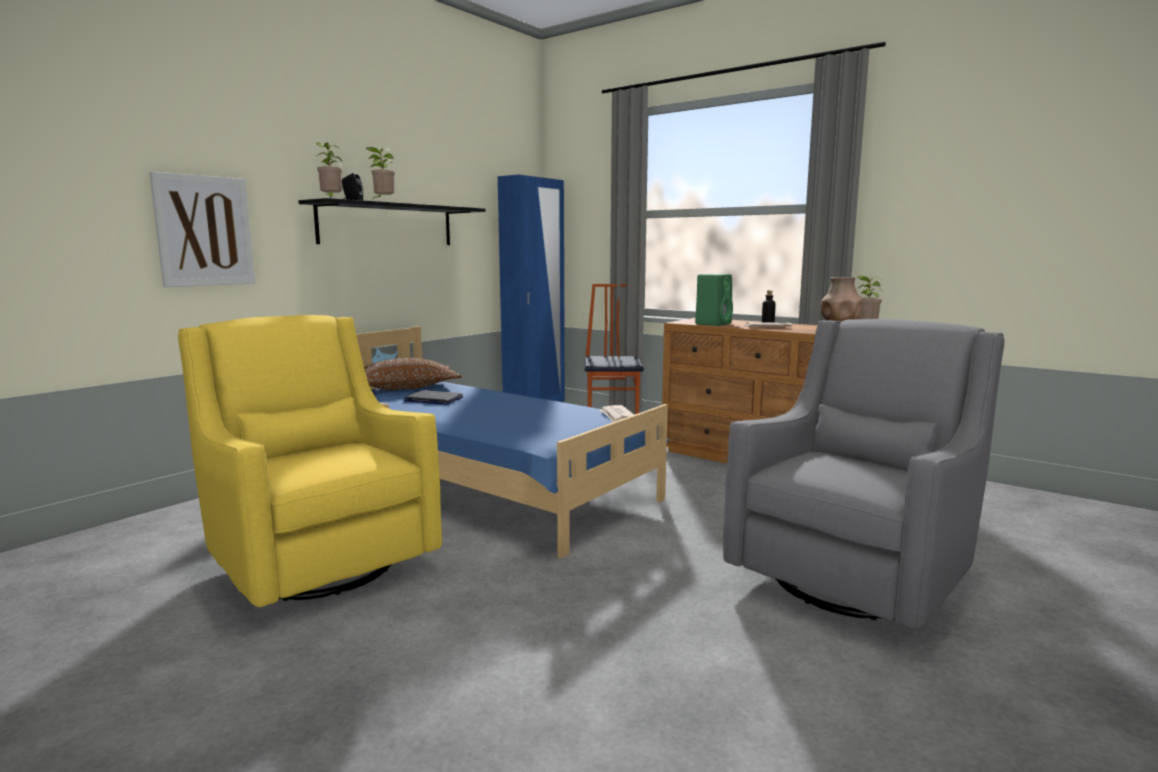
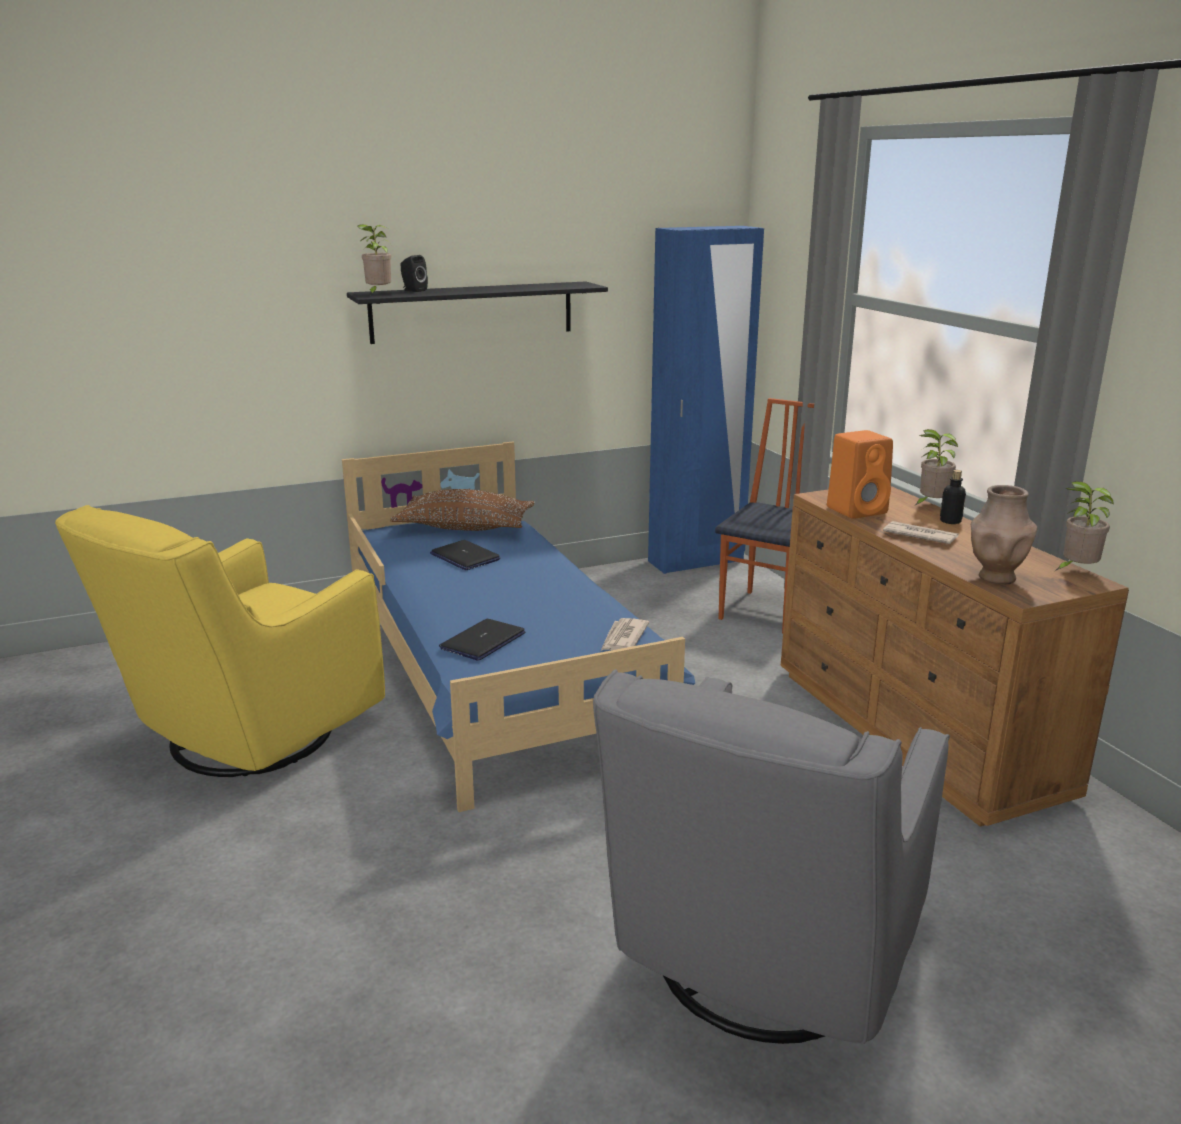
camera: 30 degrees right, 10 degrees up
picture [149,171,255,287] -> none
yellow armchair [178,315,442,607] -> yellow armchair turned 135 degrees counterclockwise [55,505,385,777]
potted plant [366,147,395,199] -> potted plant moved to [913,429,958,507]
green speaker [695,274,733,326] -> orange speaker [827,430,893,519]
grey armchair [723,319,1005,629] -> grey armchair turned 135 degrees clockwise [593,669,950,1044]
none -> laptop [439,619,526,661]

